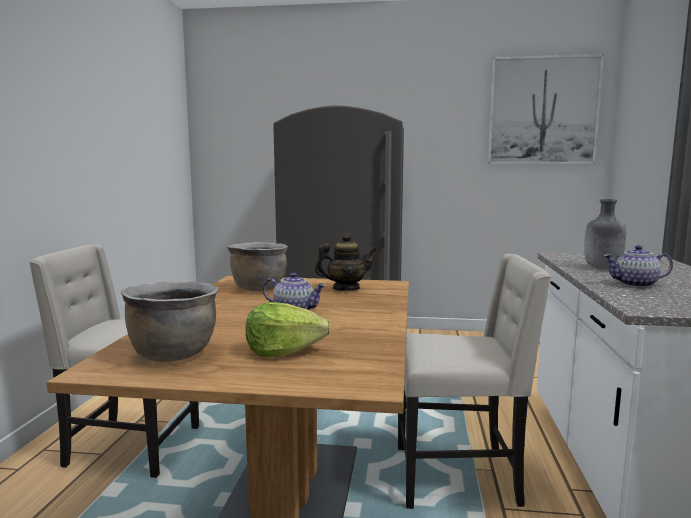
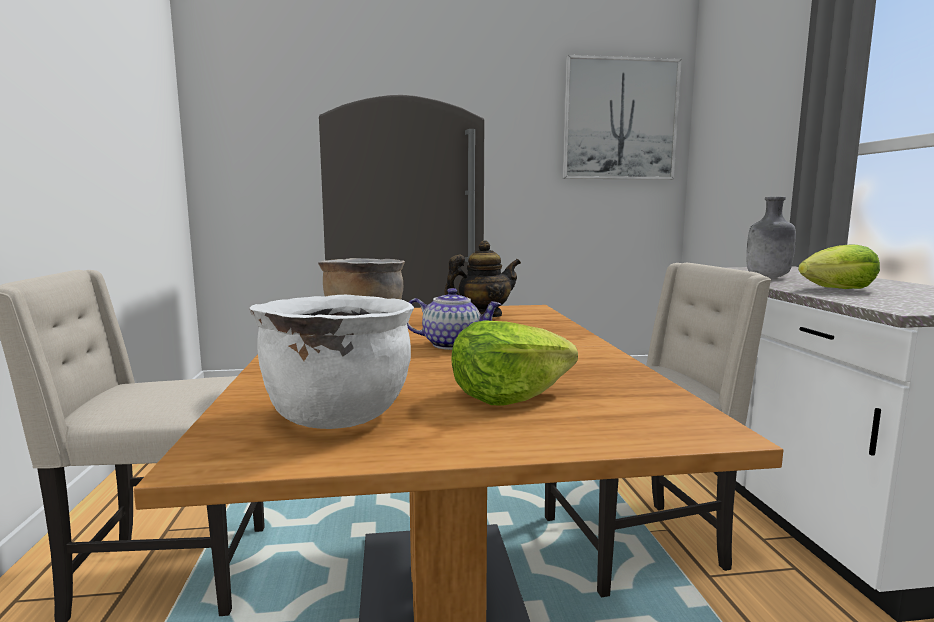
camera: 15 degrees left, 0 degrees up
brown cooking pot [121,281,218,362] -> white cooking pot [249,295,414,429]
teapot [603,245,673,288] -> lettuce [798,244,880,289]

